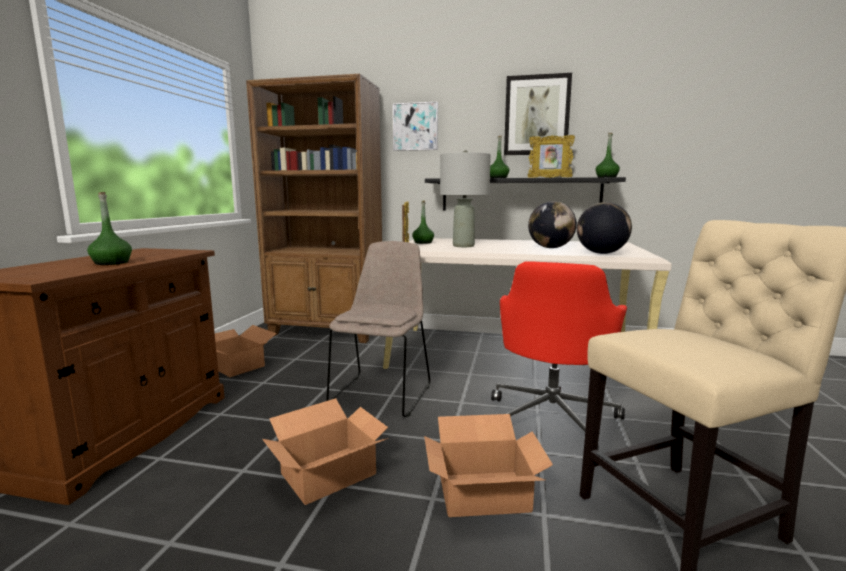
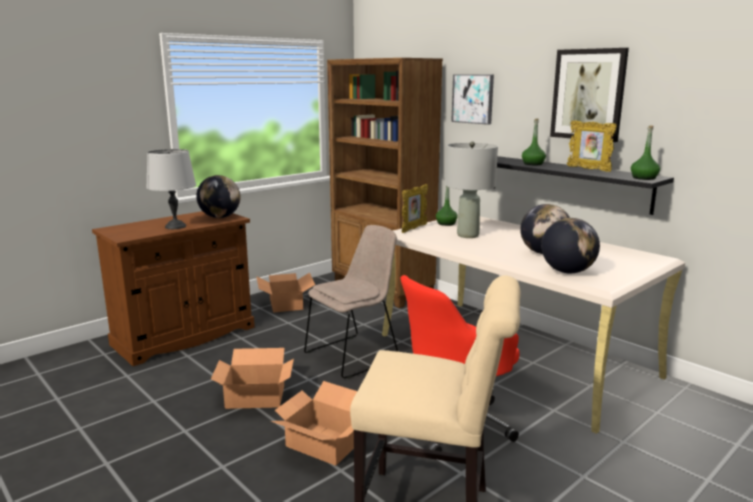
camera: 35 degrees right, 5 degrees up
green bottle [87,192,132,265] -> grey table lamp [146,149,196,229]
none -> globe [196,175,241,218]

